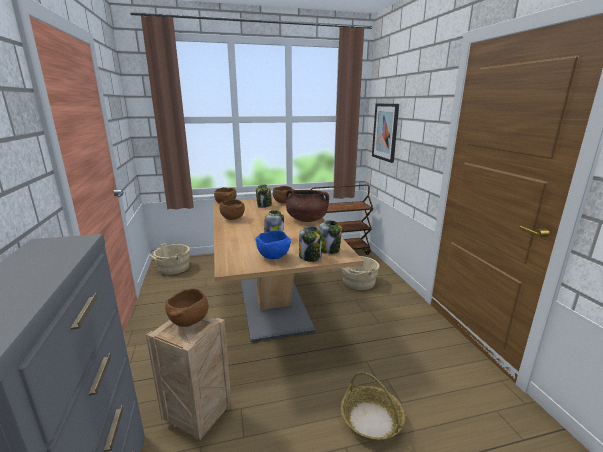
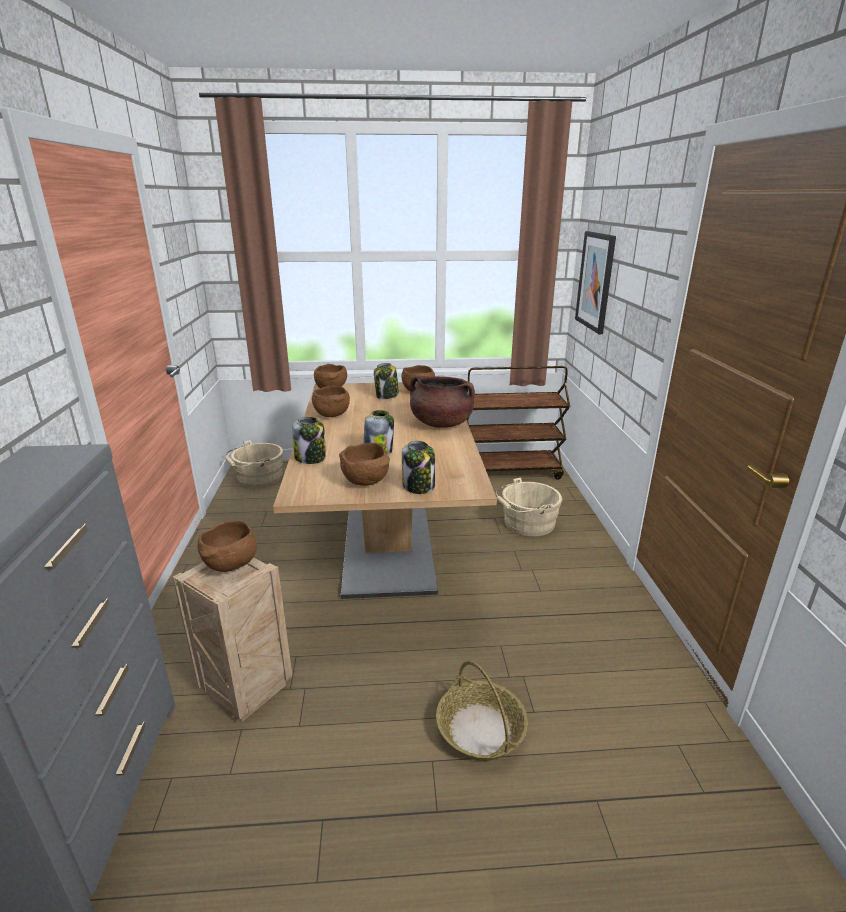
camera: 10 degrees right, 5 degrees up
blue bowl [255,230,291,259] -> brown bowl [339,443,390,486]
jar [319,220,342,254] -> jar moved to [292,416,326,464]

